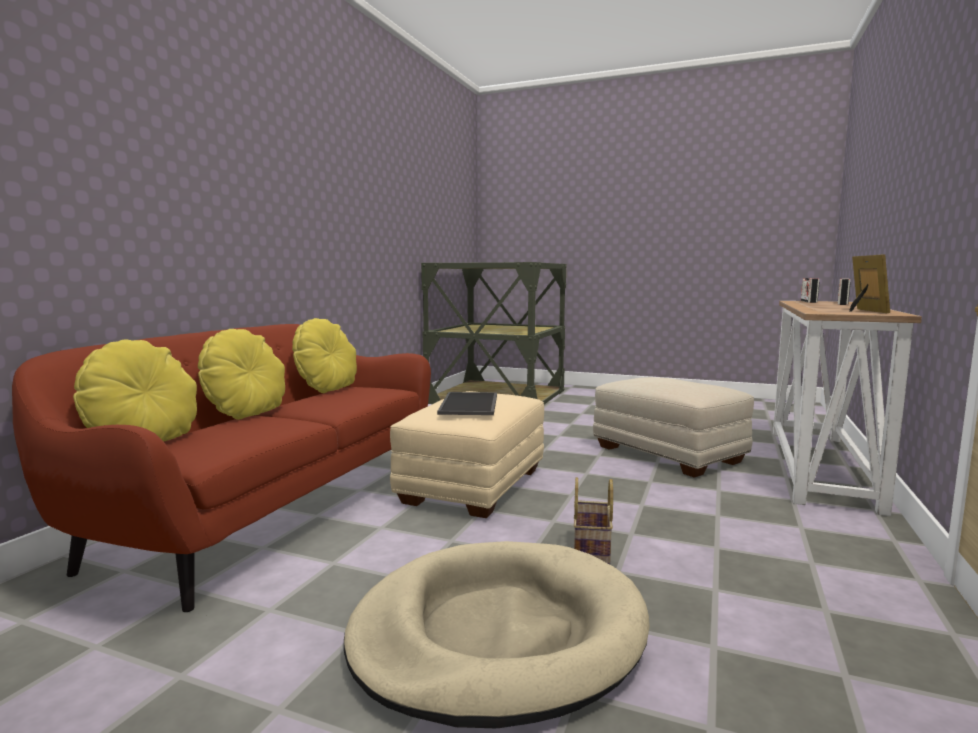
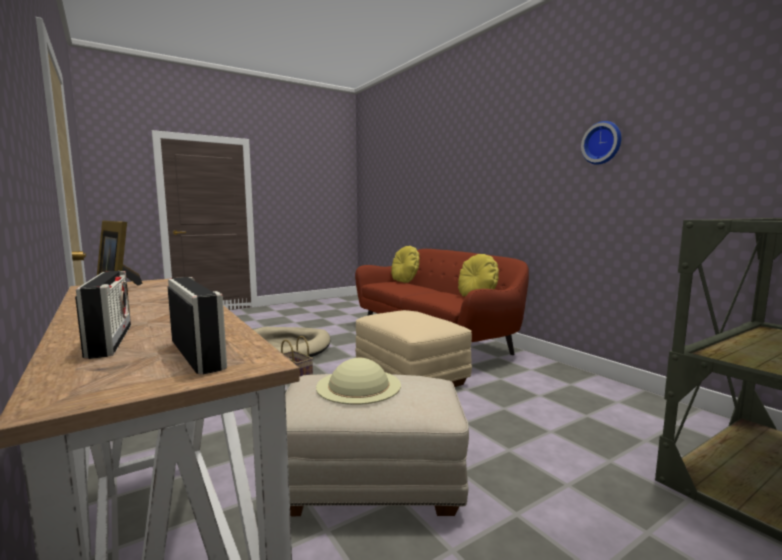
camera: 125 degrees right, 0 degrees up
yellow pillow [198,329,285,420] -> none
tray [437,392,497,415] -> none
none -> beige hat [316,358,401,405]
none -> wall clock [581,121,621,165]

